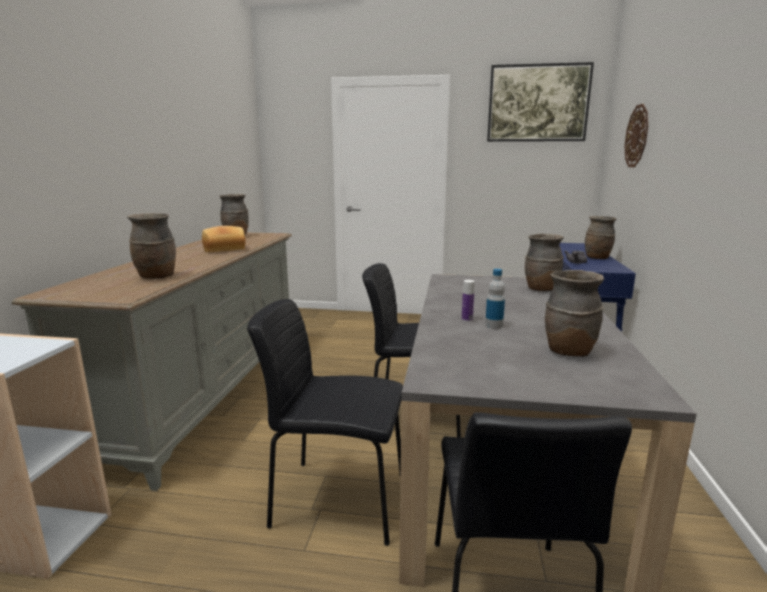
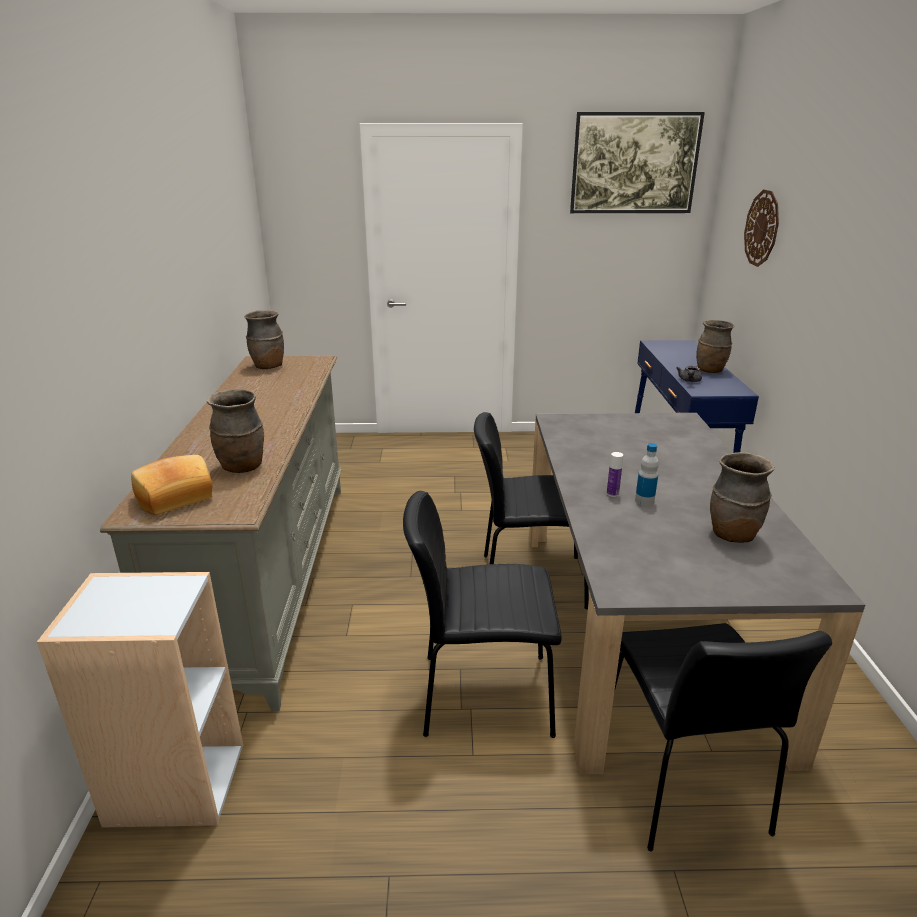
camera: 10 degrees left, 10 degrees up
bread [202,226,246,252] -> bread moved to [131,455,212,515]
brown vase [525,234,564,291] -> none

